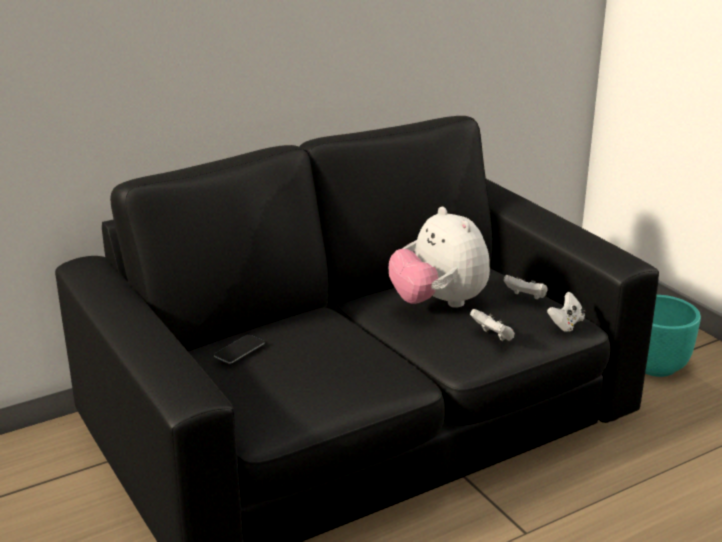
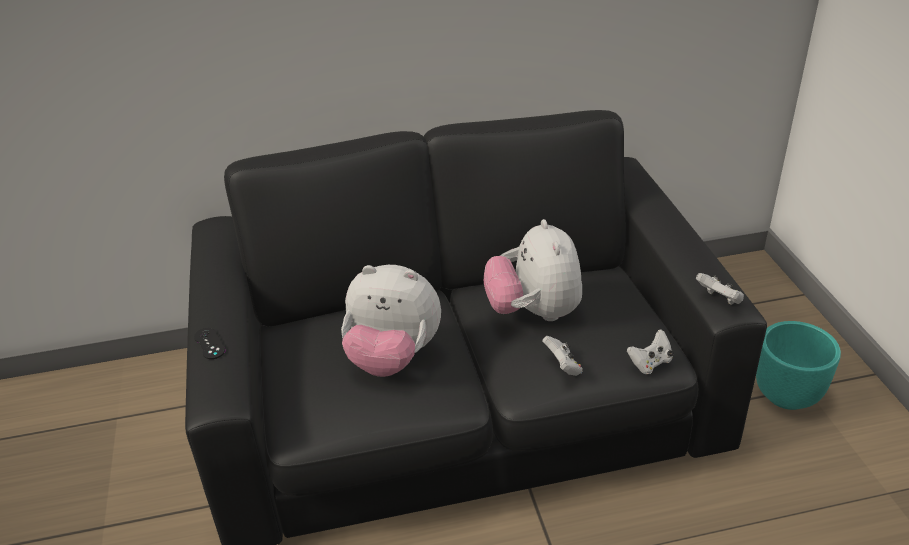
camera: 20 degrees right, 10 degrees up
phone [214,335,265,364] -> none
white game controller [504,275,547,300] -> white game controller moved to [696,273,744,305]
none -> black game controller [194,328,226,359]
none -> plush toy [341,265,441,377]

